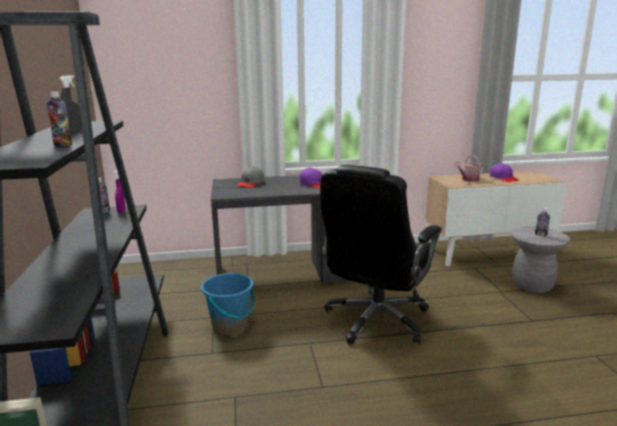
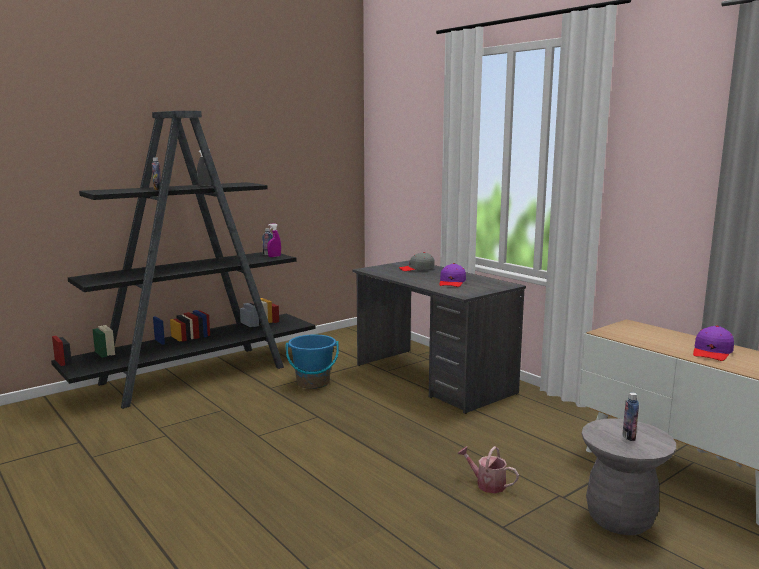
camera: 60 degrees right, 5 degrees down
black office chair [320,165,442,344] -> none
watering can [454,155,484,182] -> watering can moved to [457,446,519,493]

